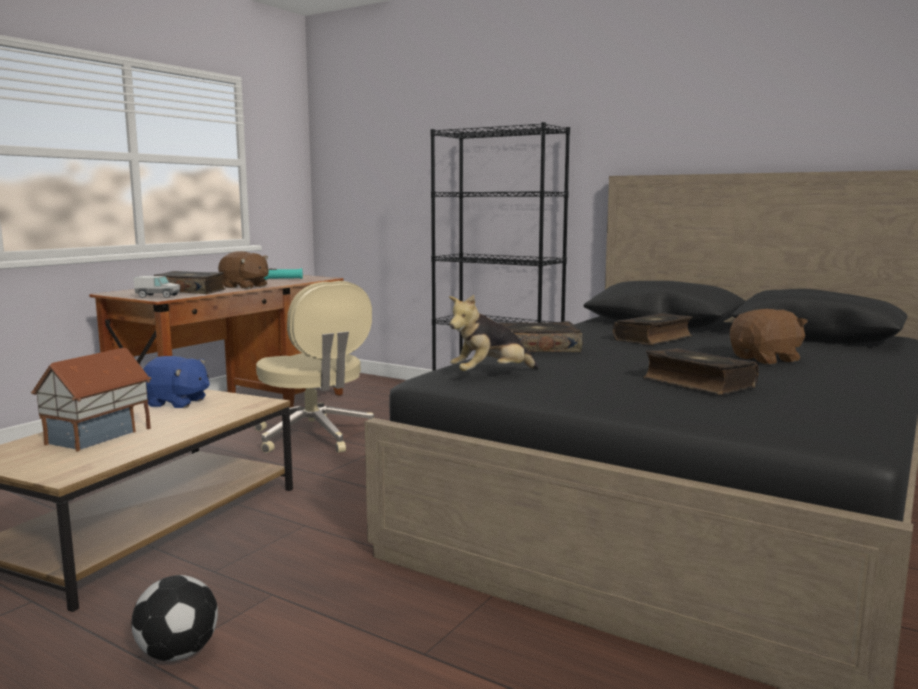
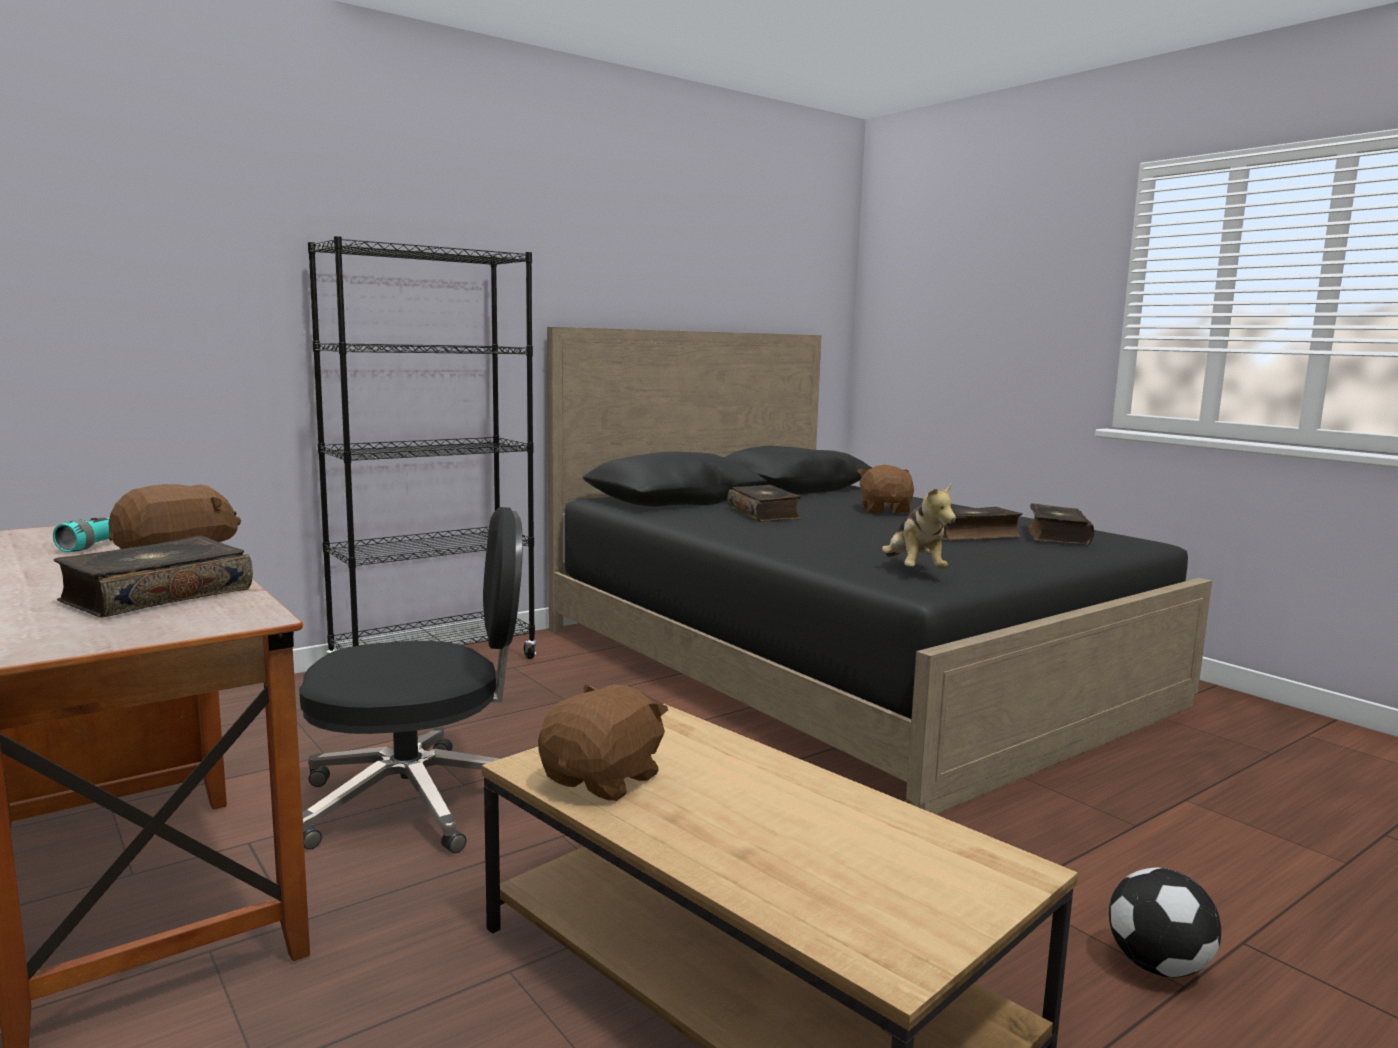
camera: 70 degrees left, 0 degrees up
toy house [31,347,152,452] -> none
toy truck [134,276,180,298] -> none
blue plush toy [143,356,210,408] -> brown plush toy [538,684,668,801]
beige office chair [255,281,374,453] -> black office chair [299,507,523,853]
book [499,321,583,352] -> book moved to [1027,503,1094,545]

